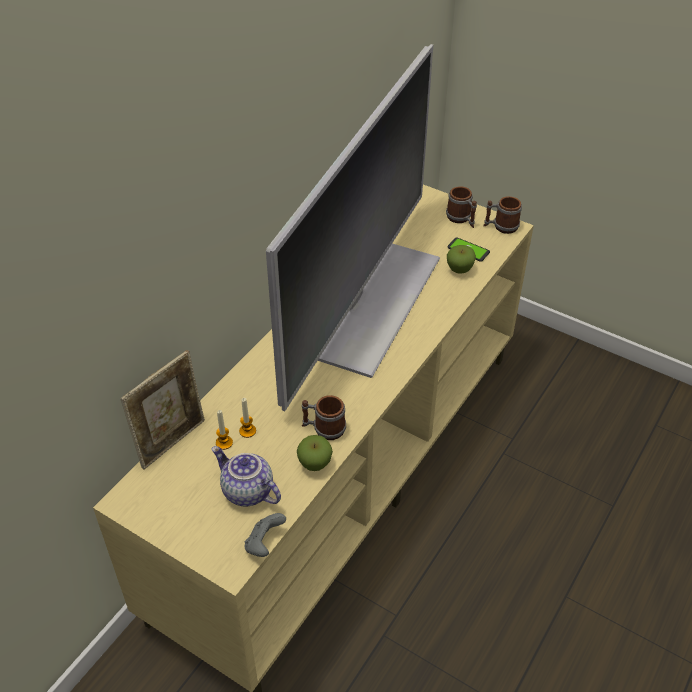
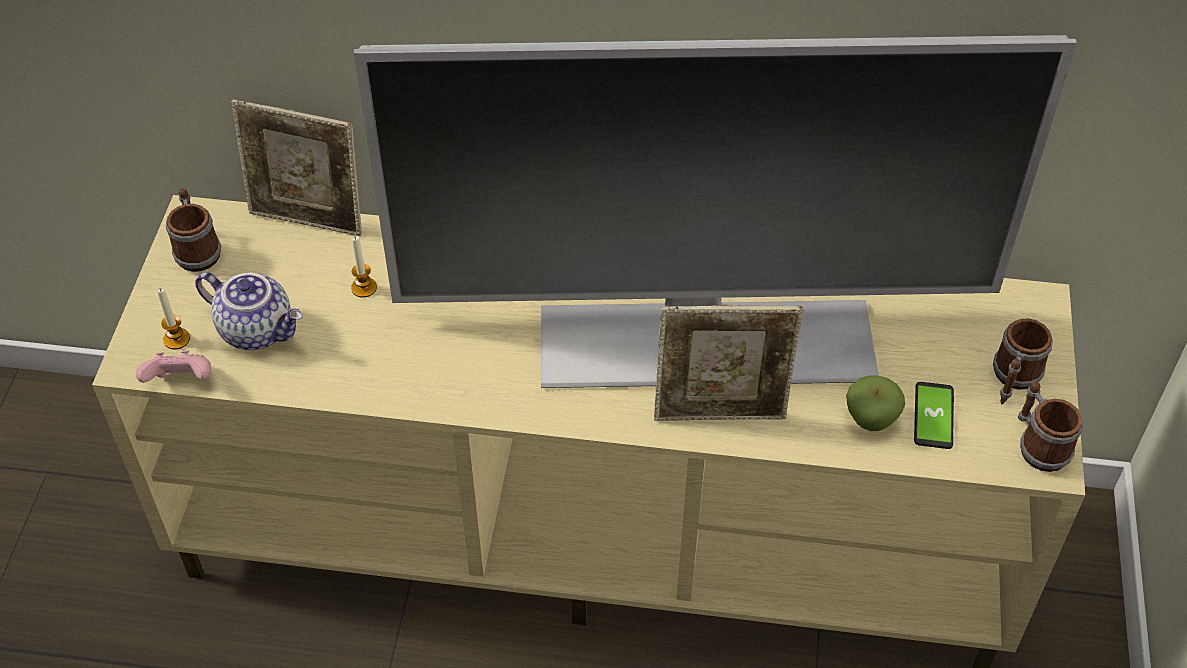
camera: 65 degrees right, 5 degrees up
teapot [212,446,281,507] -> teapot turned 105 degrees clockwise [195,272,303,350]
candle [216,410,233,450] -> candle moved to [157,288,190,350]
grey game controller [245,513,286,557] -> pink game controller [136,351,211,383]
apple [297,435,333,471] -> none
mug [302,395,346,440] -> mug moved to [166,188,221,272]
none -> picture frame [654,305,804,421]

